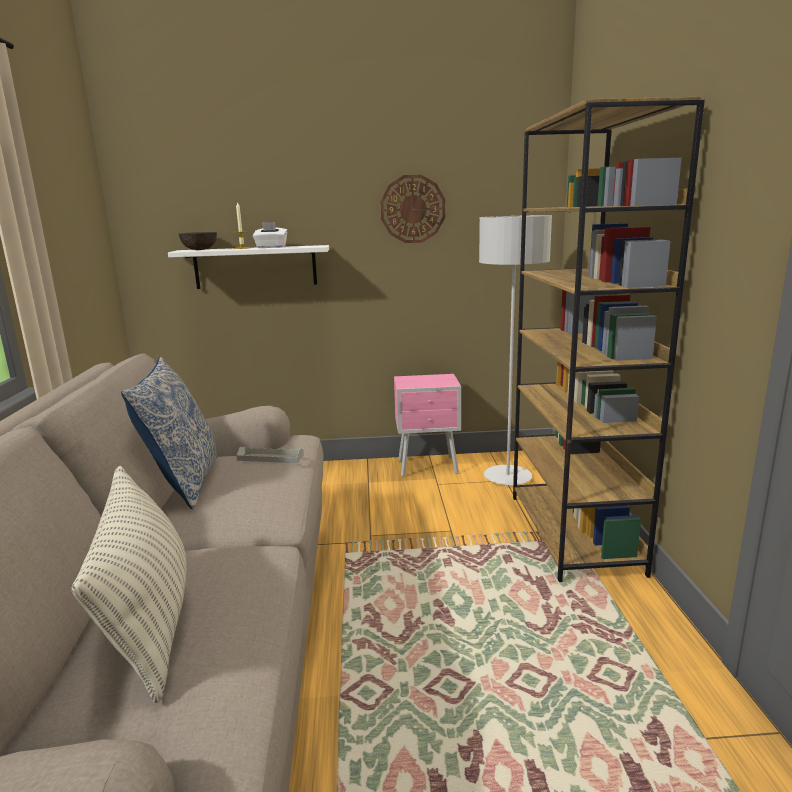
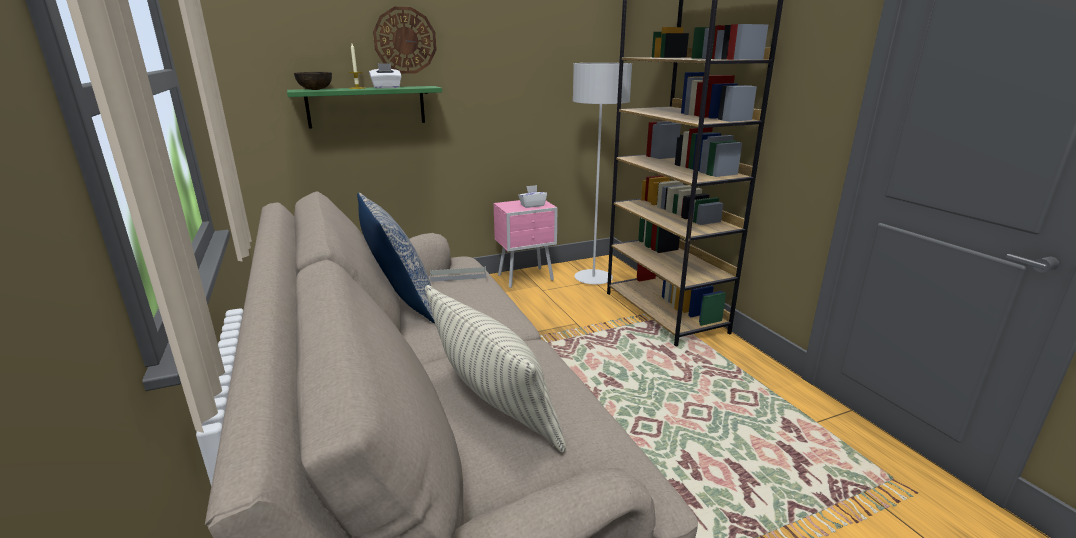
camera: 20 degrees left, 5 degrees up
white shelf [168,245,329,289] -> green shelf [287,86,442,129]
wall clock [380,175,445,243] -> wall clock moved to [373,7,437,74]
none -> white tissue box [518,185,547,208]

